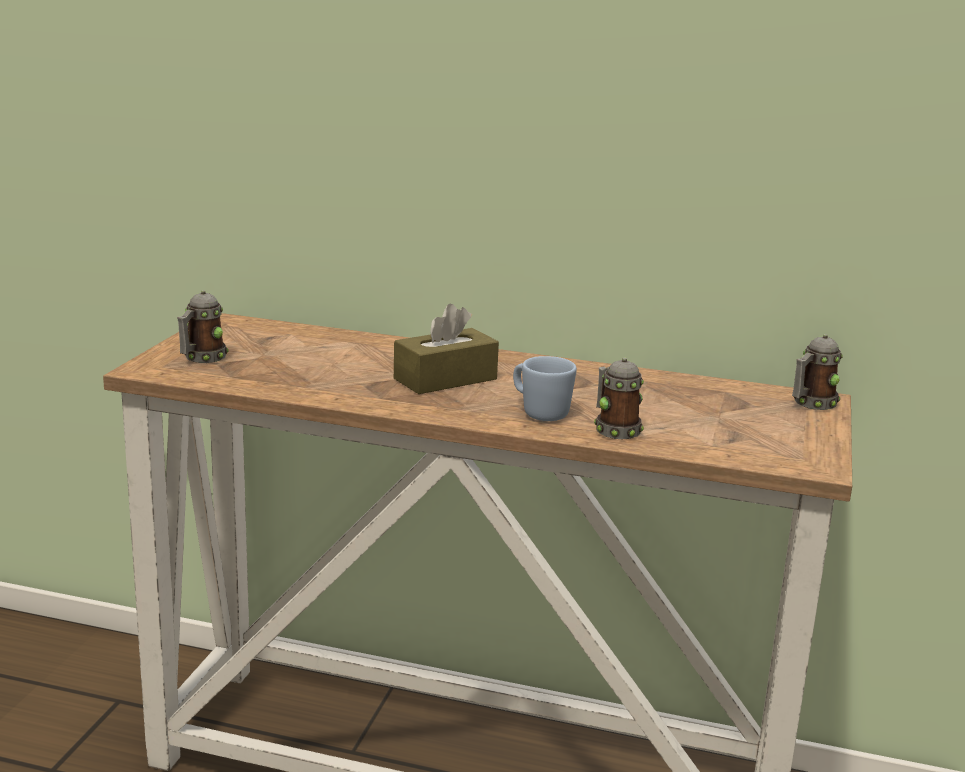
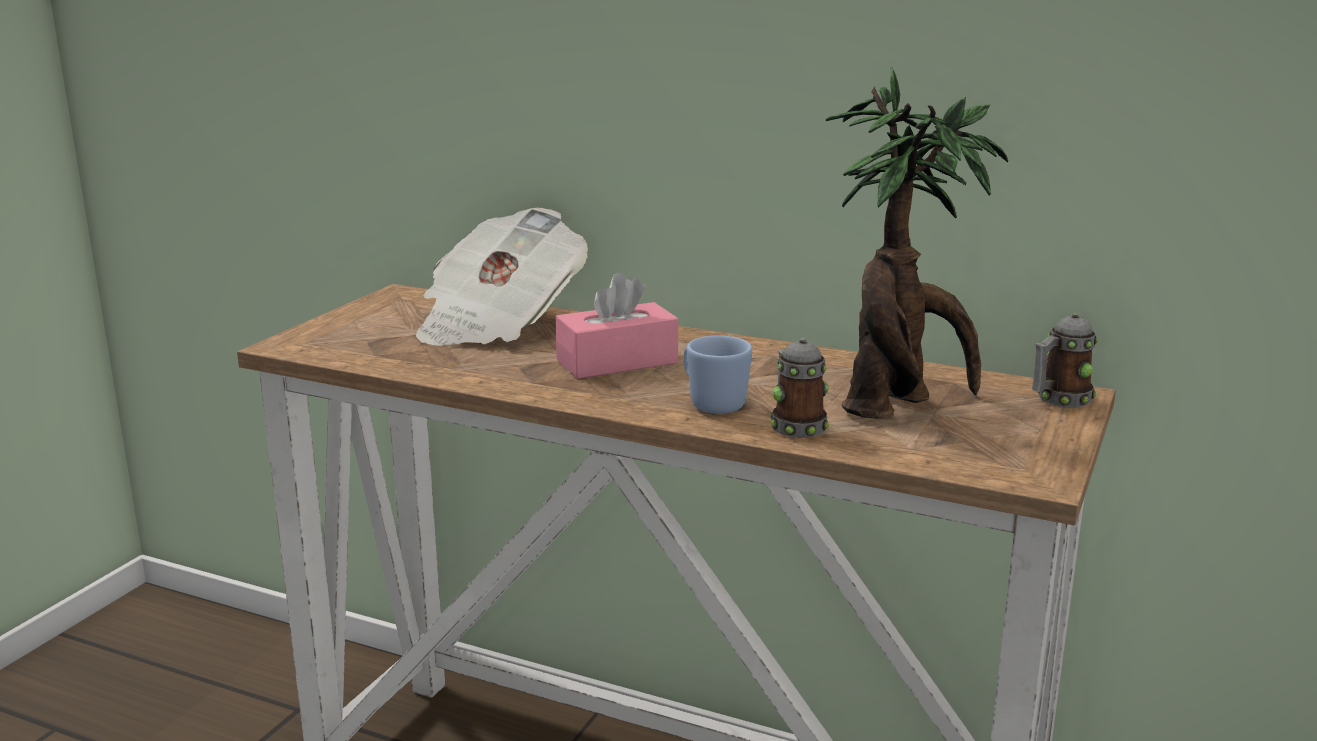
camera: 10 degrees right, 0 degrees up
mug [177,290,229,363] -> none
brown tissue box [394,304,499,394] -> pink tissue box [555,273,678,379]
none -> newspaper [416,208,588,346]
none -> potted plant [826,67,1008,419]

